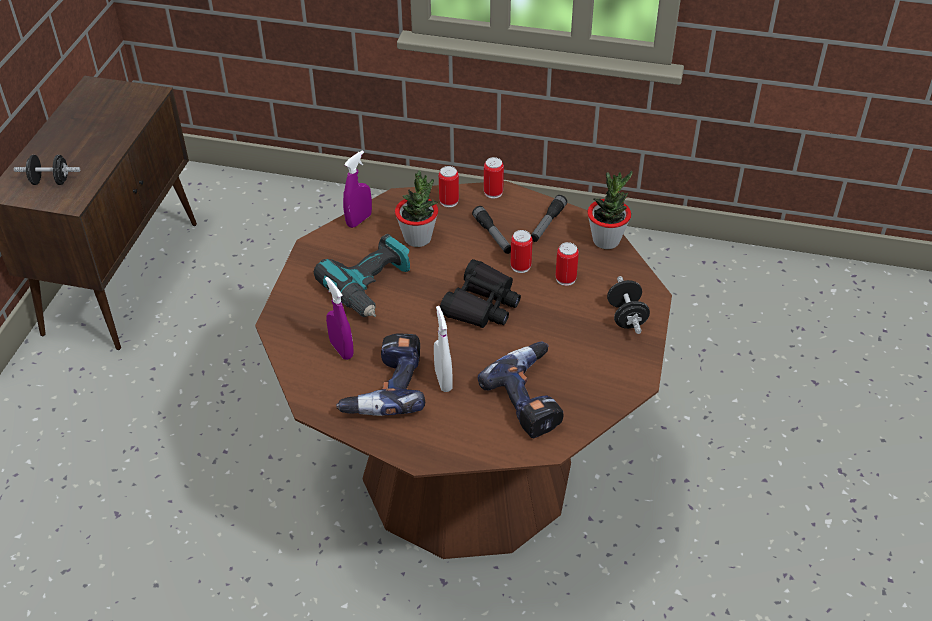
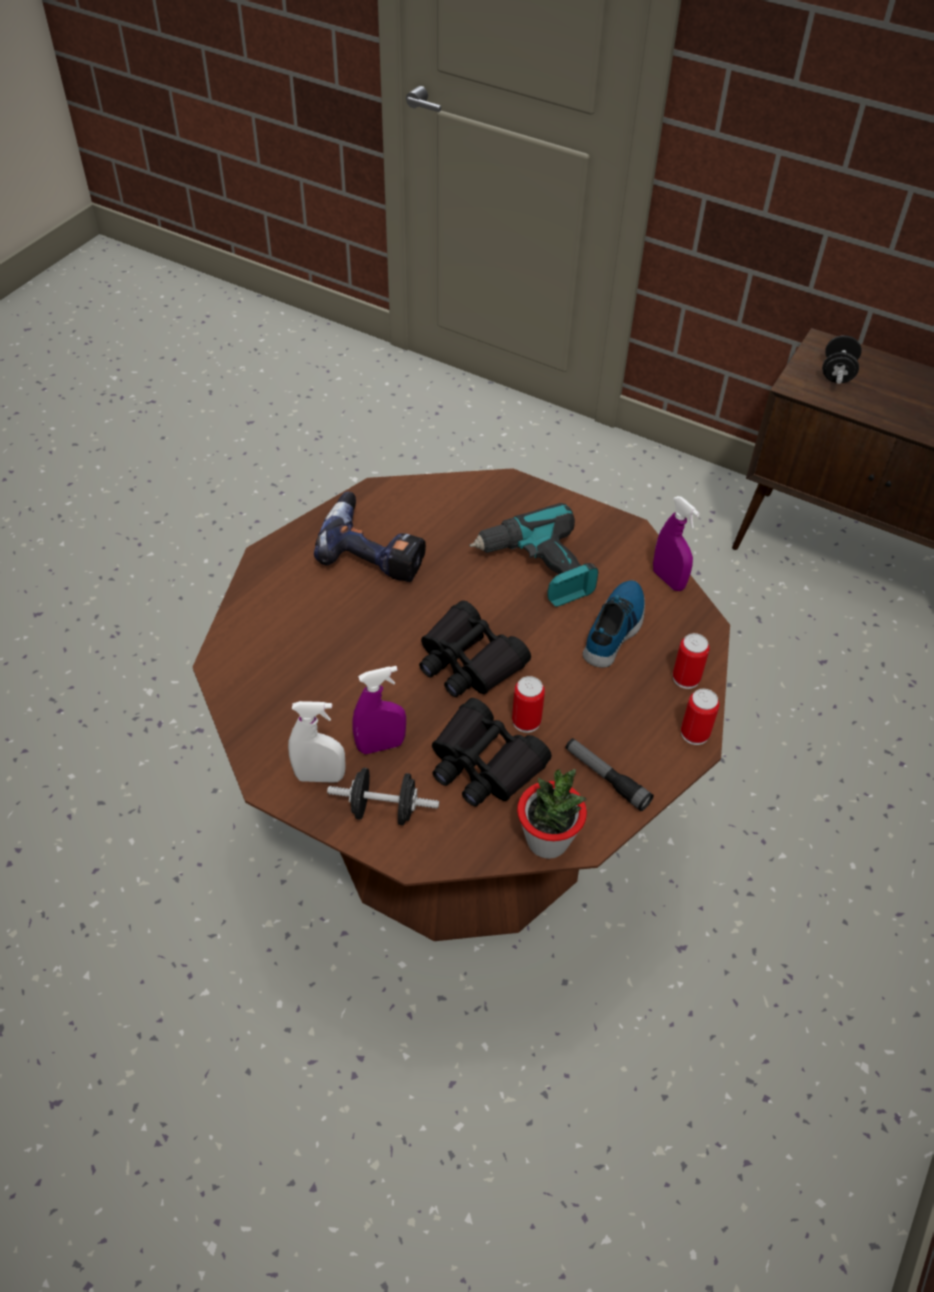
camera: 105 degrees right, 5 degrees up
purple spray bottle [325,277,354,360] -> purple spray bottle moved to [352,666,406,754]
potted plant [395,170,438,247] -> shoe [583,580,645,668]
white spray bottle [434,306,453,392] -> white spray bottle moved to [288,701,346,783]
flashlight [472,206,511,254] -> none
power drill [478,341,563,438] -> none
can [556,242,579,286] -> black binoculars [432,698,552,807]

